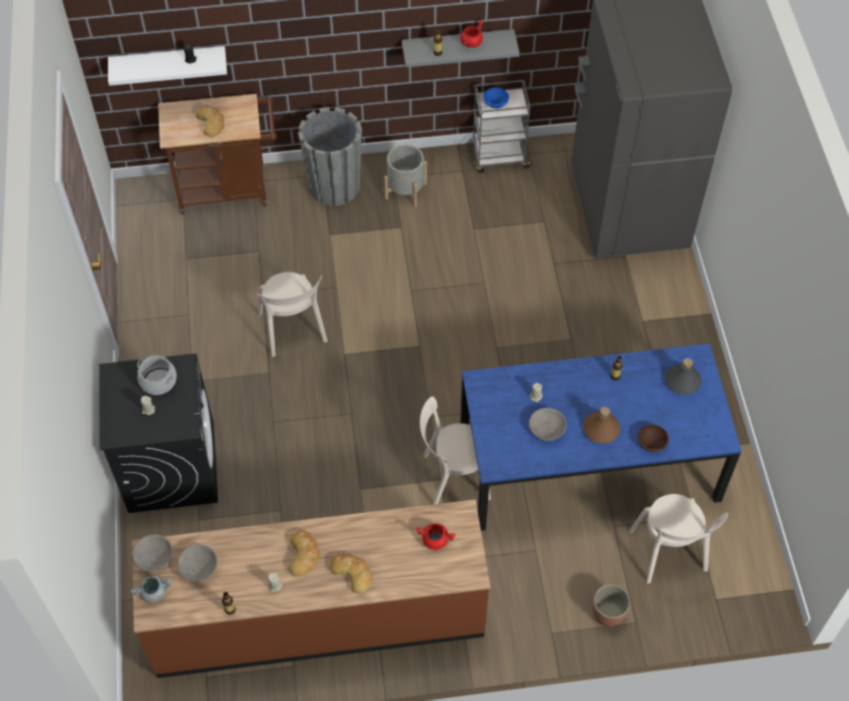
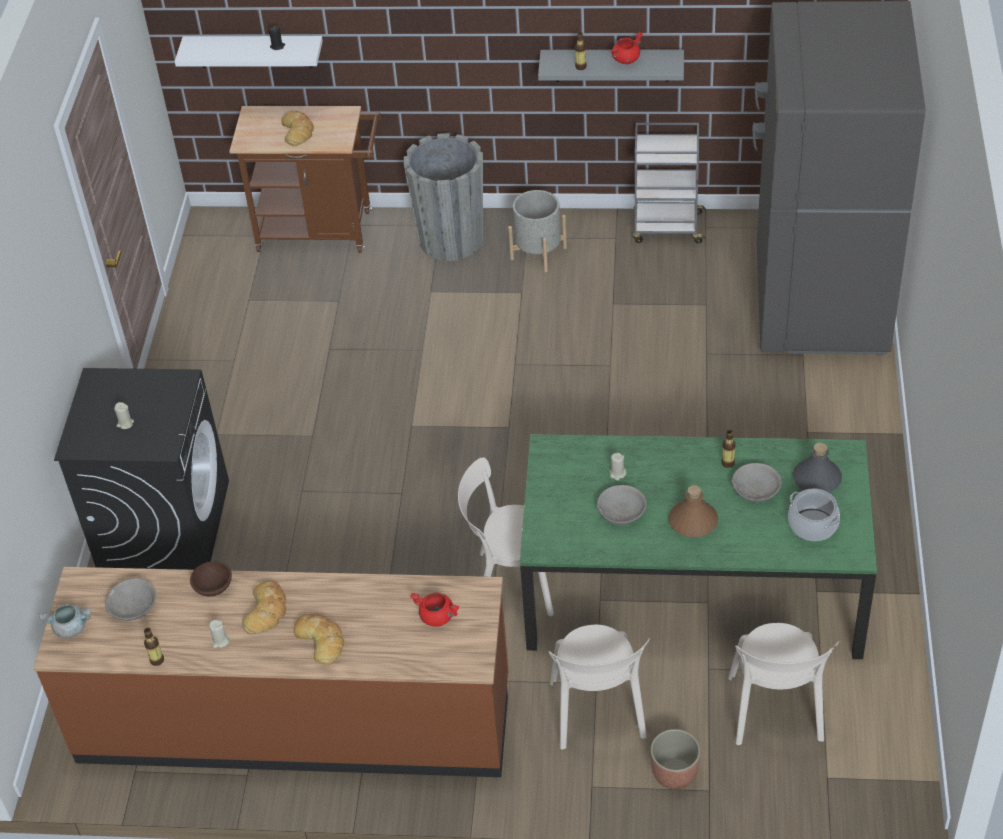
camera: 15 degrees right, 10 degrees down
grey bowl [132,534,173,572] -> grey bowl moved to [732,463,782,502]
cooking pot [137,355,177,395] -> cooking pot moved to [788,489,840,541]
beige chair [256,272,328,357] -> beige chair moved to [548,625,650,750]
blue dining table [460,344,742,531] -> green dining table [520,434,877,660]
blue bowl [483,87,509,108] -> none
brown bowl [638,425,669,452] -> brown bowl moved to [190,561,232,596]

